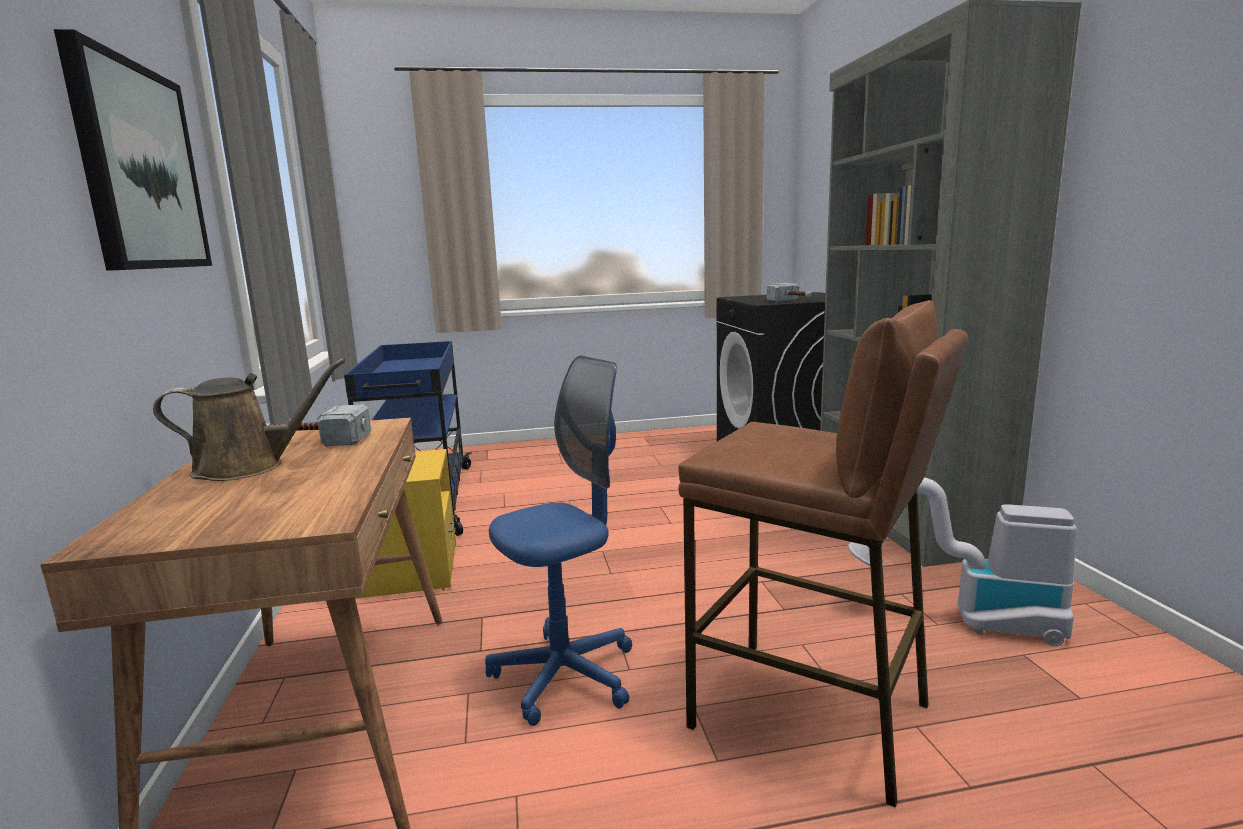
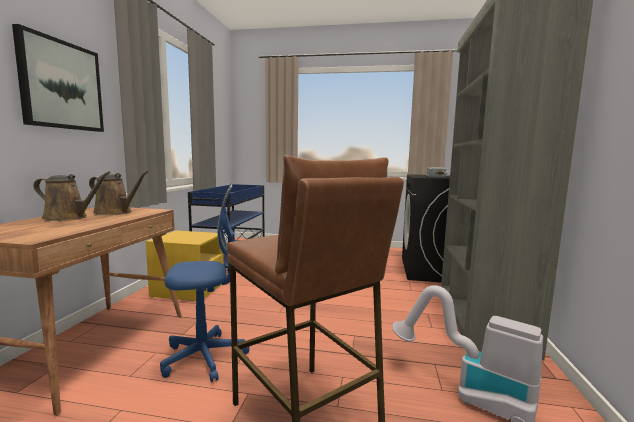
camera: 20 degrees right, 5 degrees down
hammer [266,404,371,446] -> brown watering can [89,171,148,215]

